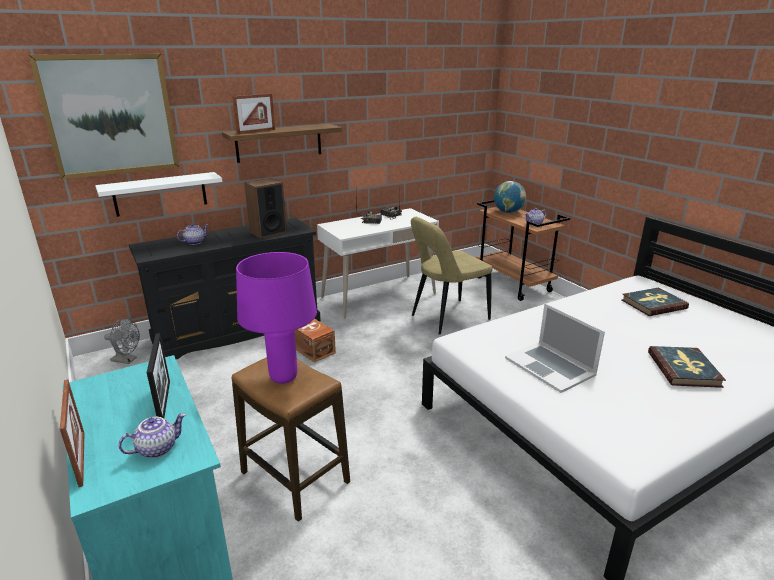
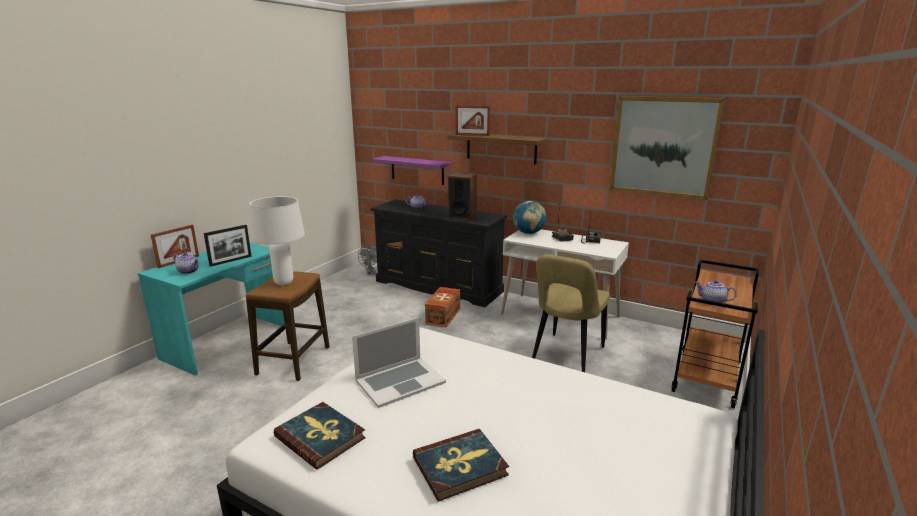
camera: 60 degrees right, 5 degrees down
picture [29,54,179,180] -> picture moved to [610,96,725,200]
white shelf [95,172,223,217] -> purple shelf [372,156,451,185]
purple table lamp [236,252,317,384] -> white table lamp [249,197,305,285]
beige chair [411,217,493,335] -> beige chair turned 90 degrees counterclockwise [532,254,610,372]
globe [494,181,526,213] -> globe moved to [513,201,546,234]
laptop [505,303,605,393] -> laptop turned 150 degrees counterclockwise [352,317,446,408]
book [621,288,689,316] -> book moved to [274,402,366,470]

